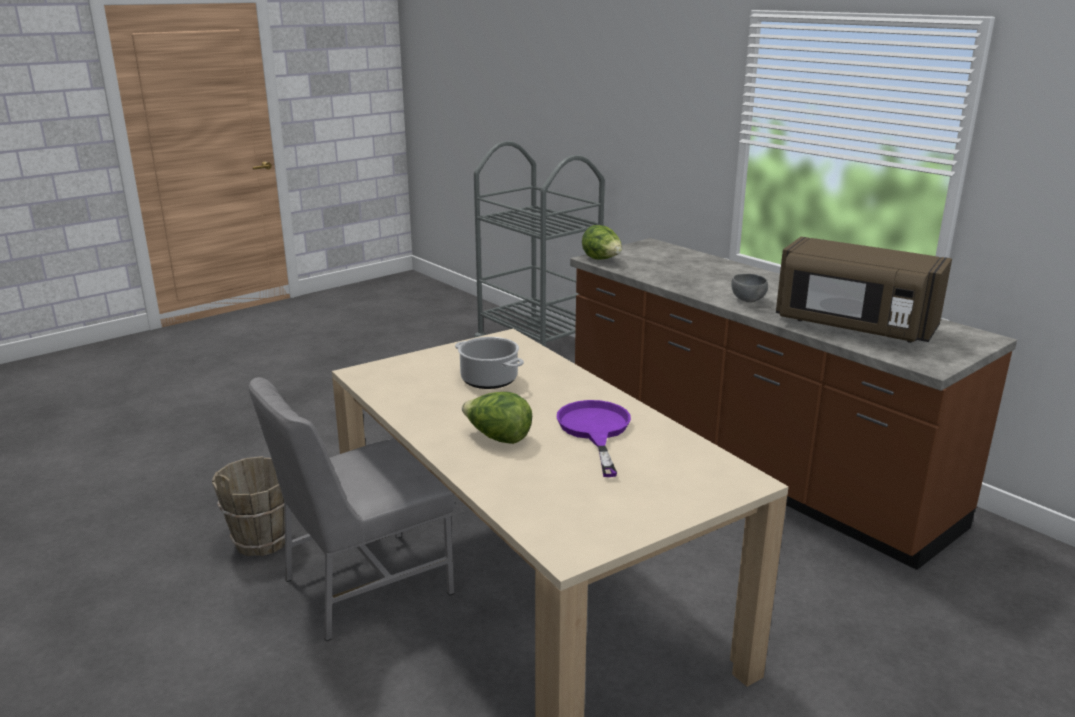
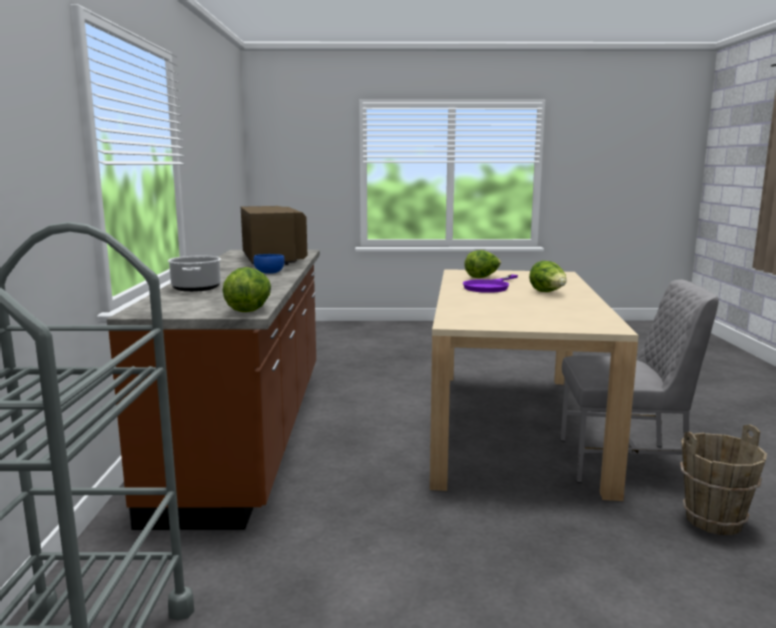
camera: 140 degrees left, 10 degrees down
cooking pot [455,337,524,389] -> cooking pot moved to [168,255,221,292]
grey bowl [731,274,768,302] -> blue bowl [253,254,285,274]
none -> lettuce [464,250,501,278]

